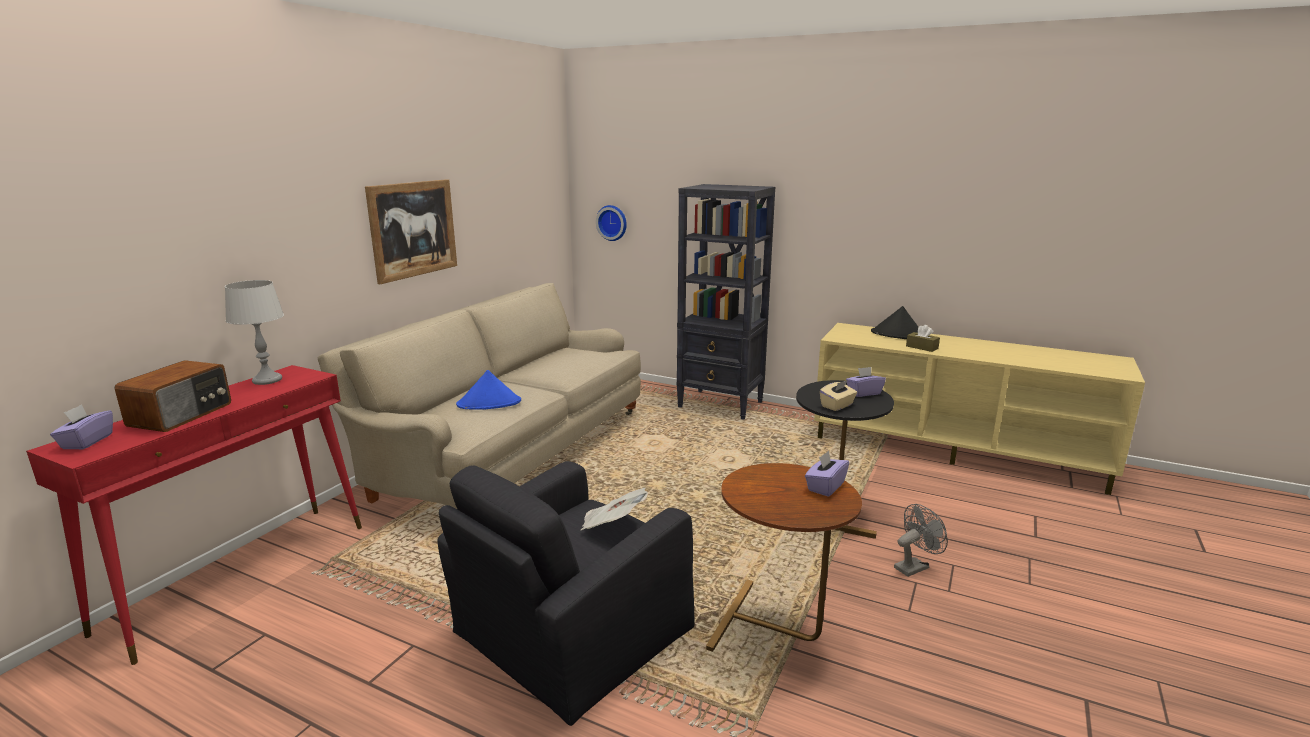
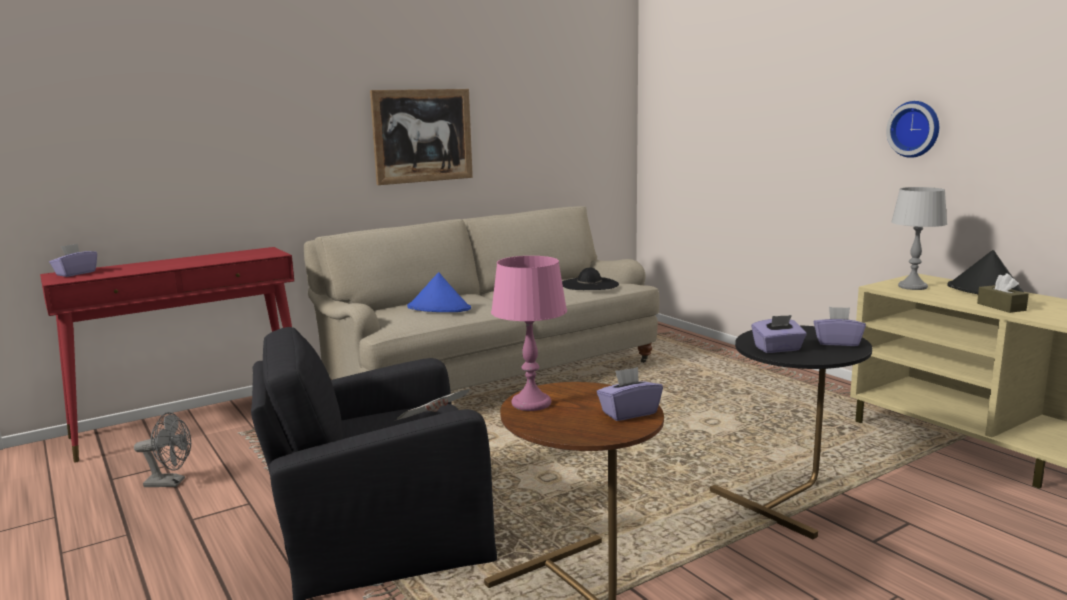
camera: 30 degrees right, 5 degrees down
radio [114,360,231,432] -> none
grey table lamp [225,280,284,385] -> grey table lamp moved to [891,187,947,290]
wall clock [596,205,627,241] -> wall clock moved to [886,101,939,158]
black bookcase [676,184,775,420] -> none
beige tissue box [820,380,857,411] -> purple tissue box [751,315,807,353]
grey fan [894,504,948,577] -> grey fan moved to [134,412,191,487]
none -> pink table lamp [491,256,567,411]
none -> black hat [562,268,619,290]

